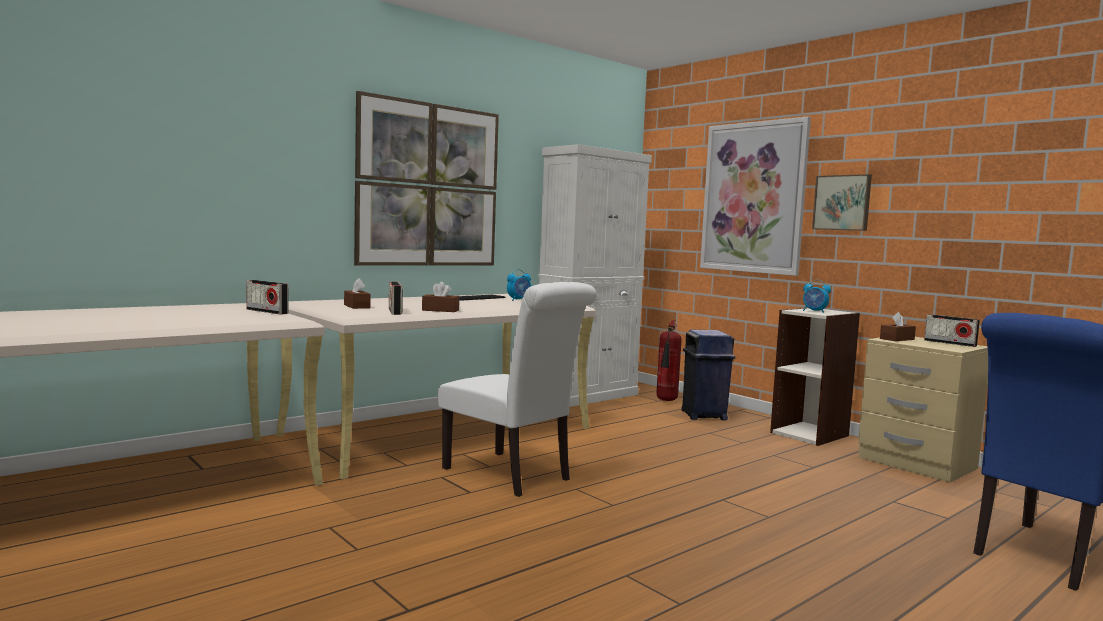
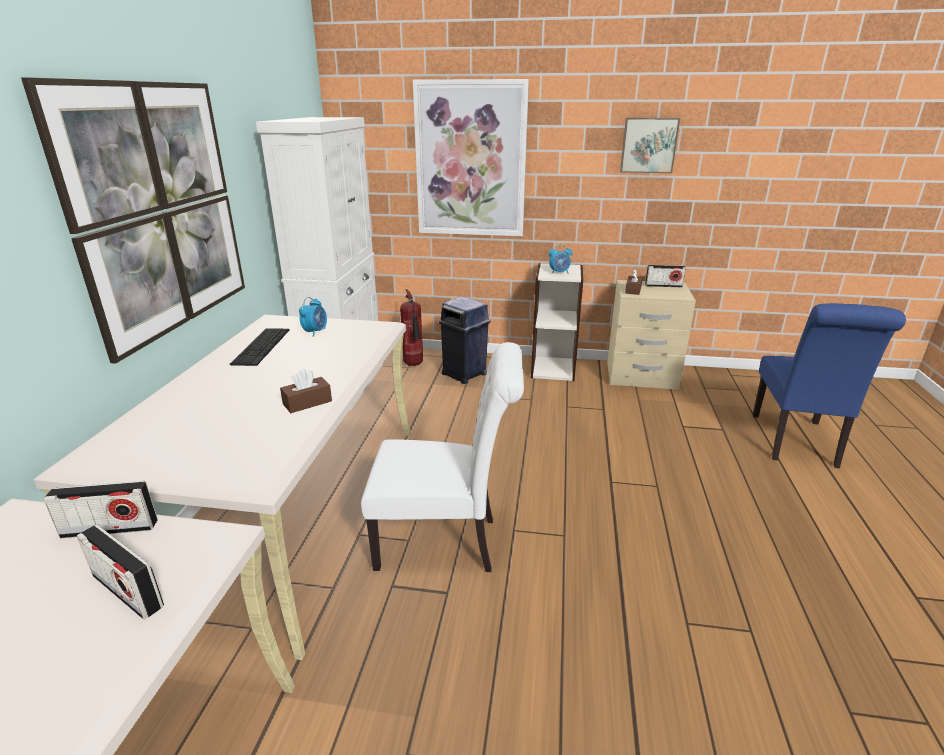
camera: 40 degrees left, 20 degrees up
brown tissue box [344,278,371,309] -> none
radio [389,281,403,315] -> radio moved to [77,525,164,620]
picture [812,174,872,231] -> picture moved to [620,118,680,173]

